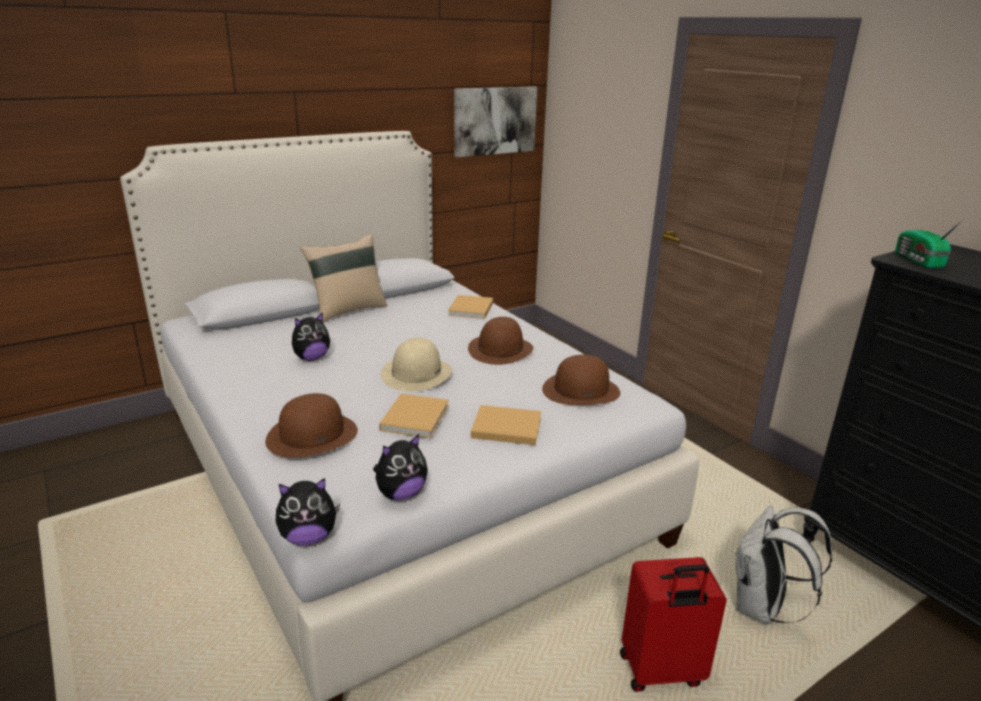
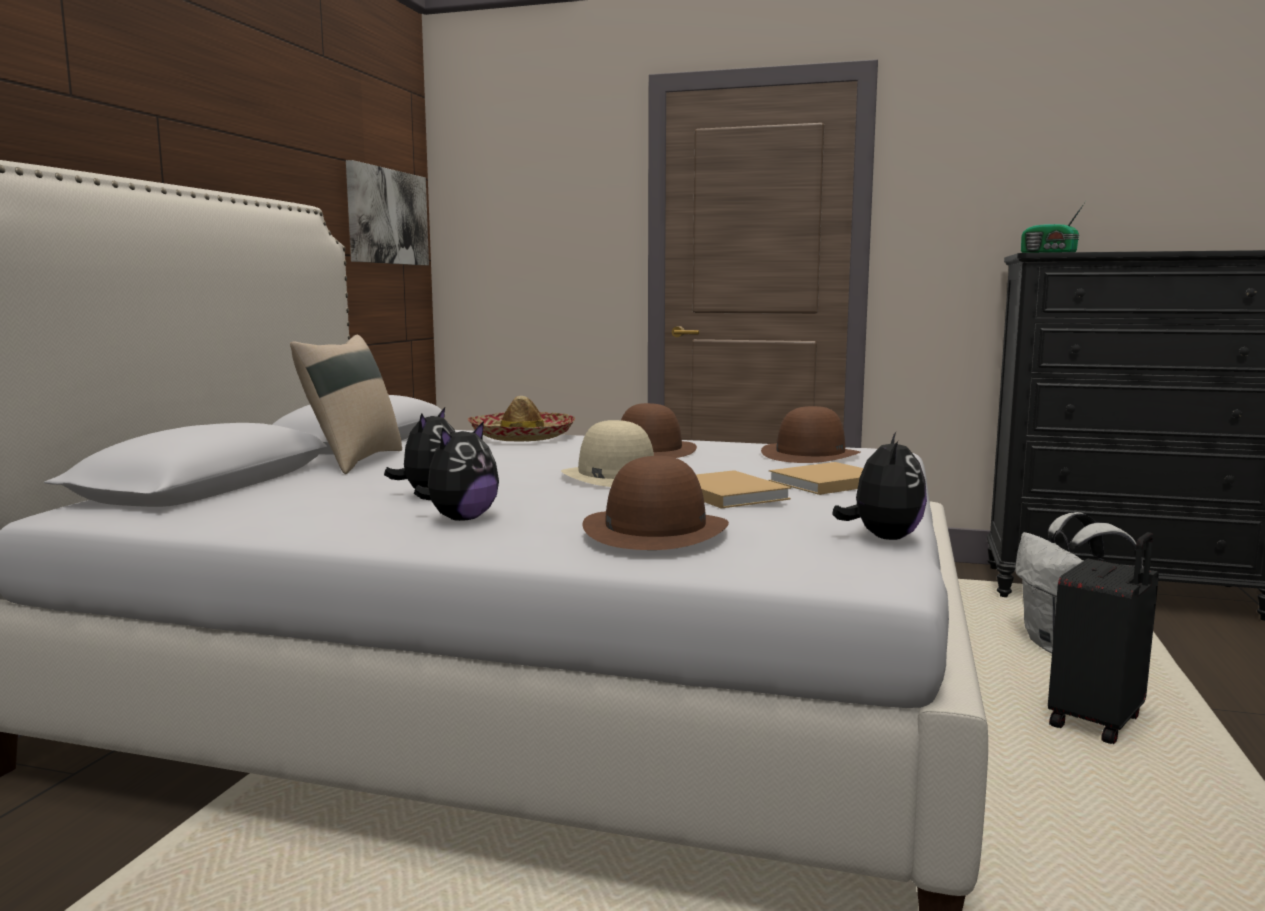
camera: 40 degrees left, 15 degrees down
plush toy [275,478,340,545] -> plush toy moved to [414,421,499,521]
beige book [448,295,493,319] -> hat [467,396,575,442]
red suitcase [620,557,727,692] -> black suitcase [1048,532,1159,744]

